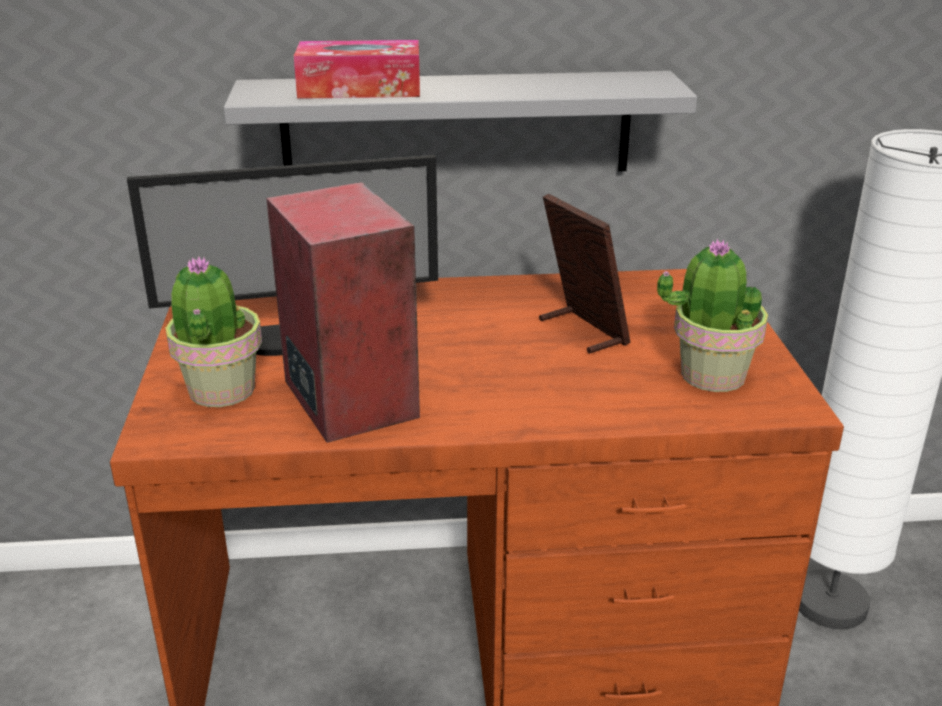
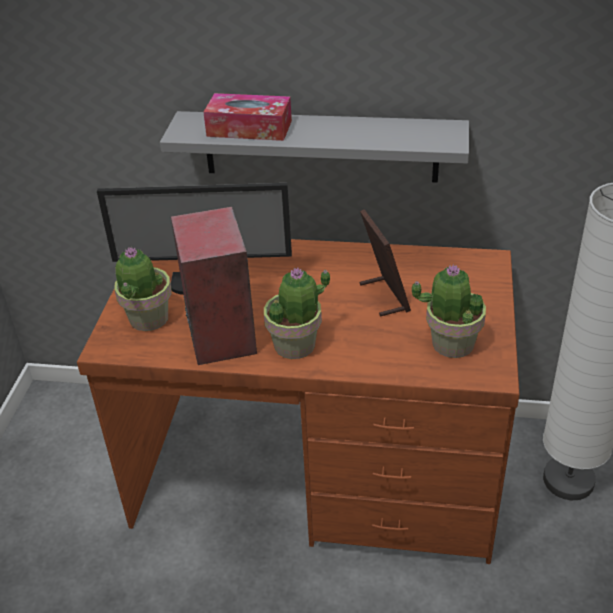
camera: 15 degrees right, 10 degrees up
none -> potted plant [264,268,330,359]

